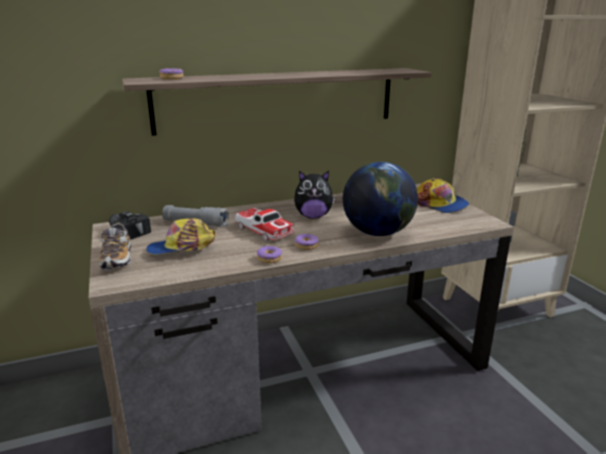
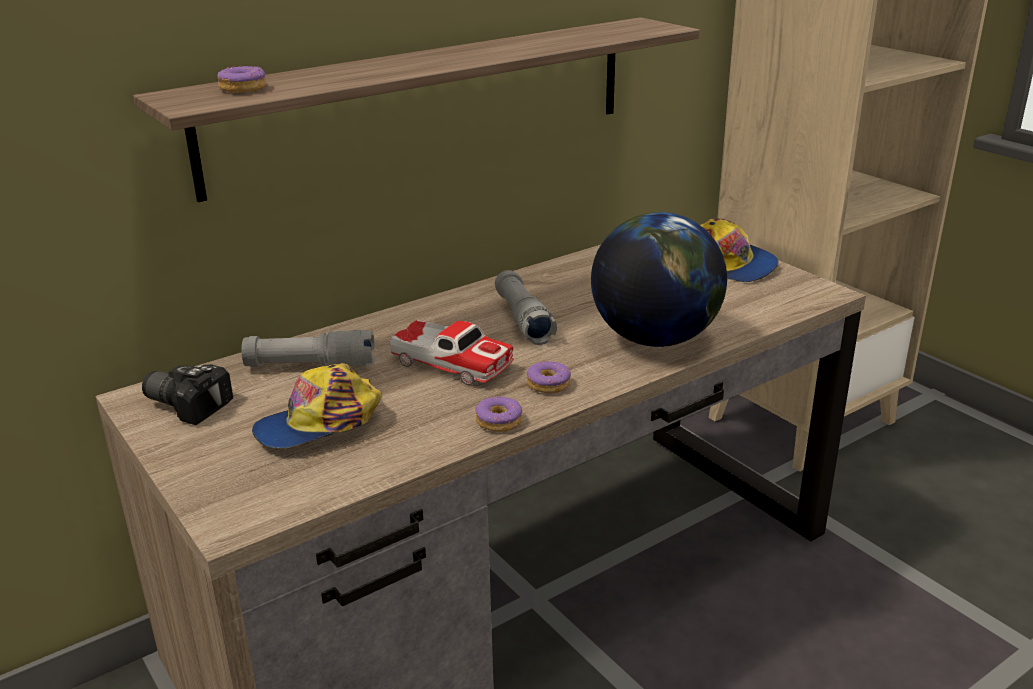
camera: 15 degrees left, 5 degrees up
shoe [99,222,132,271] -> none
plush toy [294,171,335,219] -> grey flashlight [495,270,557,345]

